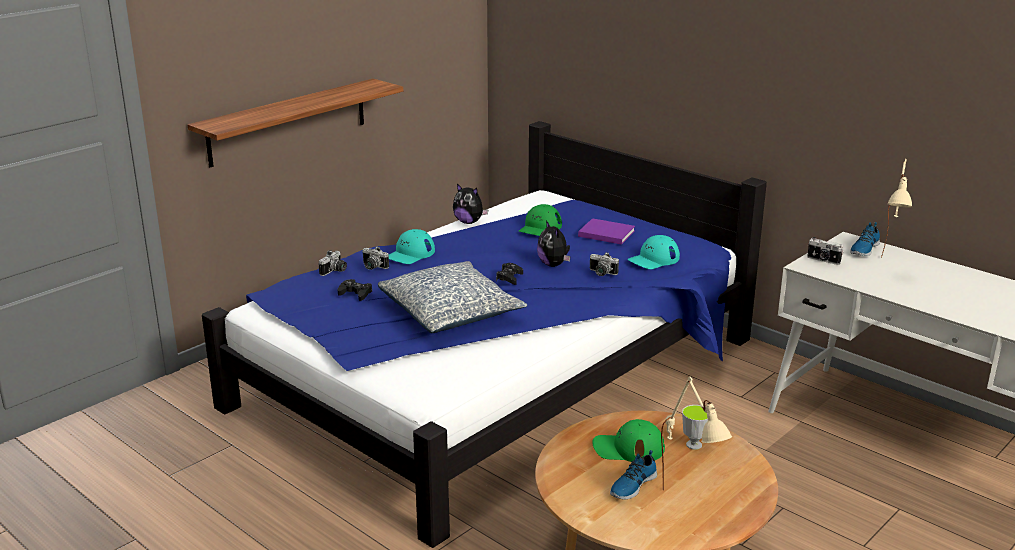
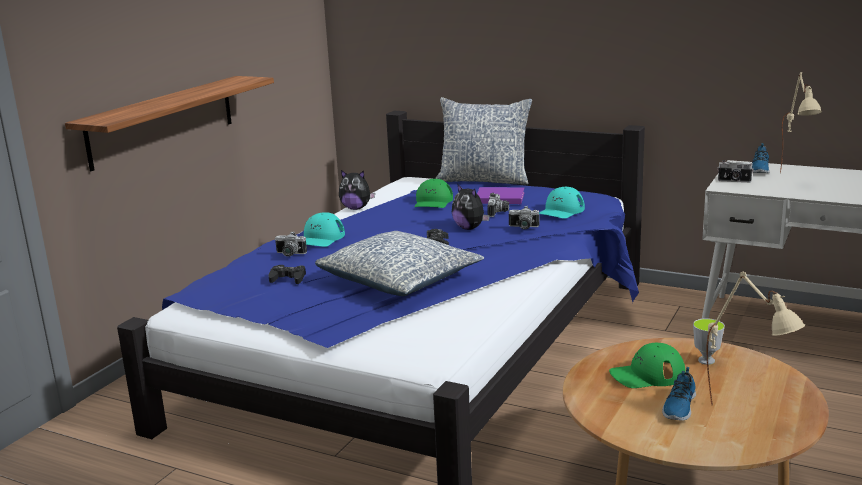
camera: 15 degrees left, 5 degrees down
camera [319,250,347,276] -> camera moved to [487,193,509,217]
none -> pillow [435,97,532,185]

